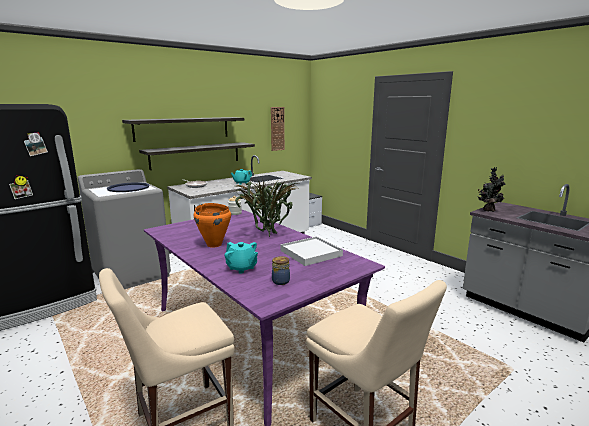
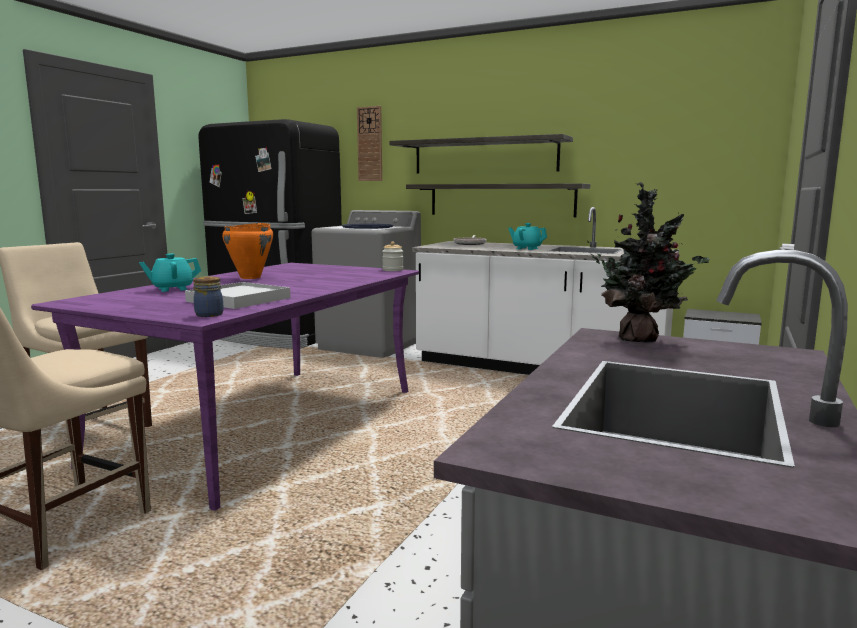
camera: 65 degrees right, 5 degrees down
turquoise teapot [225,242,258,273] -> turquoise teapot turned 45 degrees clockwise [139,254,201,292]
potted plant [234,178,298,237] -> none
wall clock [271,107,285,151] -> wall clock moved to [357,106,382,181]
jar [272,256,290,285] -> jar moved to [193,276,224,317]

